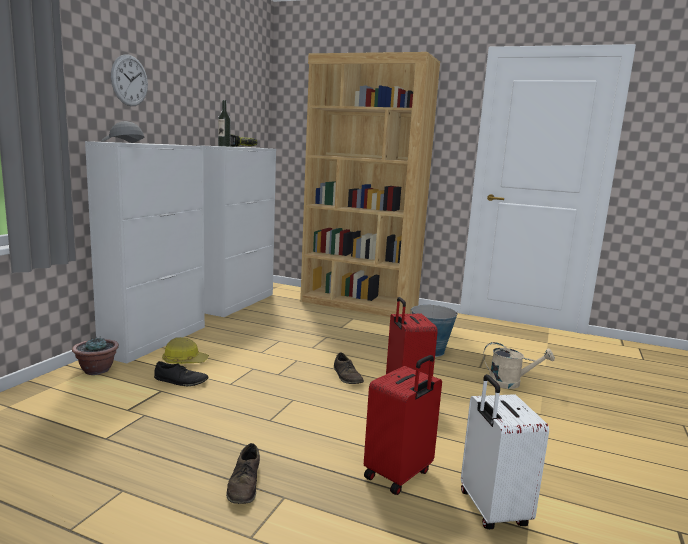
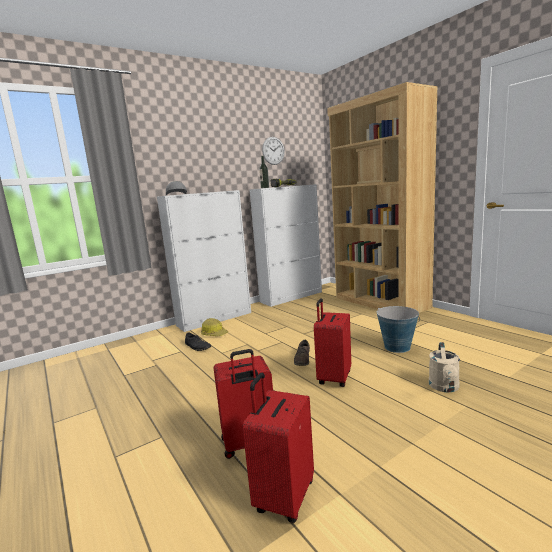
camera: 35 degrees right, 0 degrees up
potted plant [72,336,119,375] -> none
wall clock [111,54,148,106] -> wall clock moved to [262,137,285,165]
brown shoe [226,443,260,504] -> none
white suitcase [461,374,549,529] -> red suitcase [243,373,314,523]
beige watering can [483,342,555,389] -> beige watering can turned 60 degrees clockwise [429,342,460,393]

